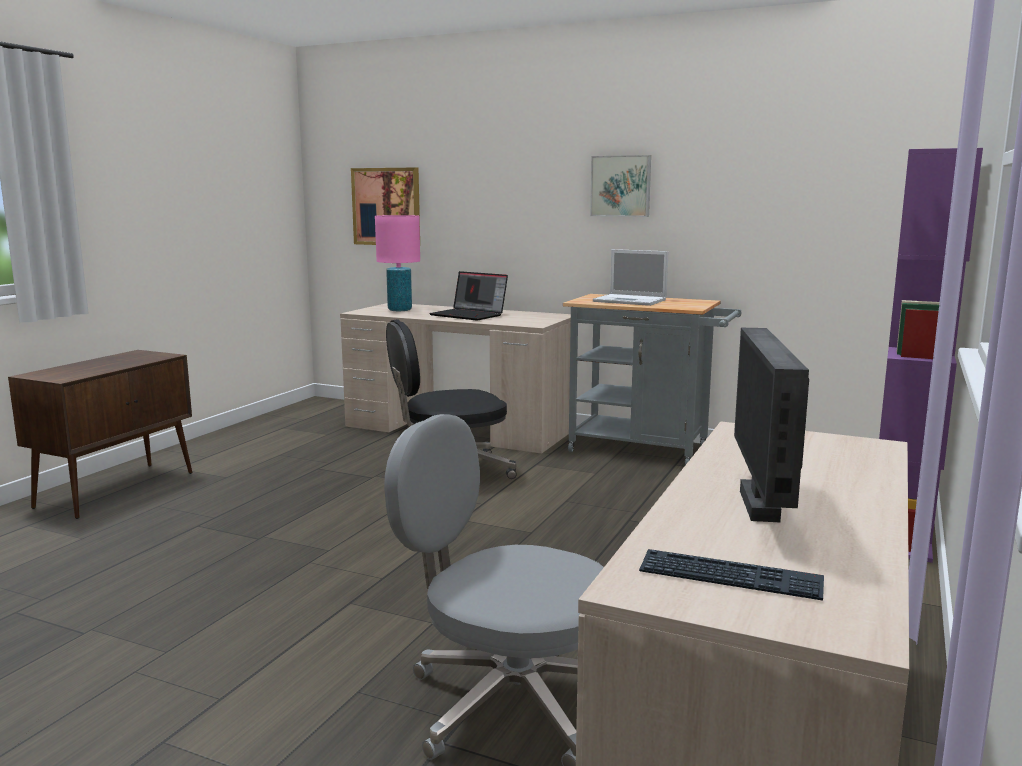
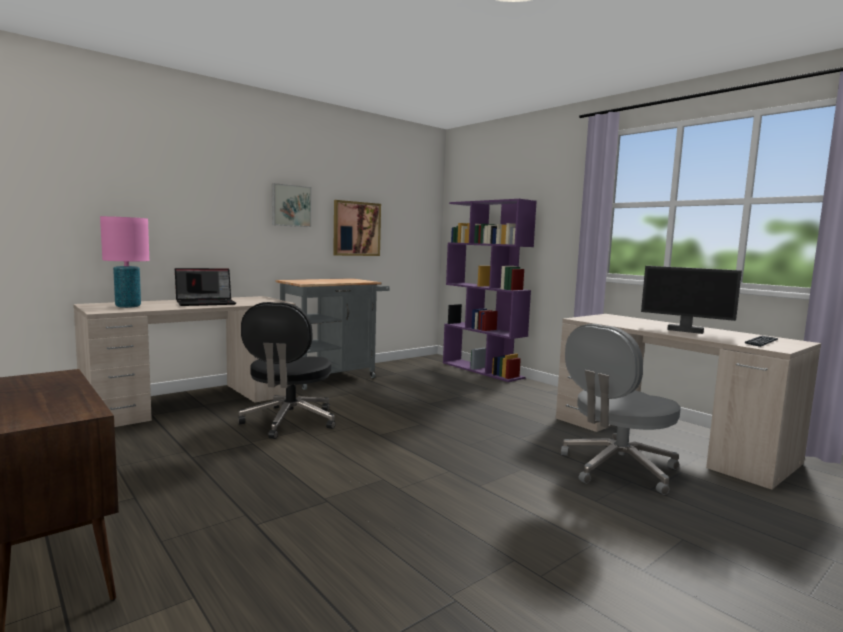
camera: 65 degrees left, 5 degrees down
picture [351,167,420,245] -> picture moved to [333,200,381,256]
laptop [593,249,668,306] -> none

